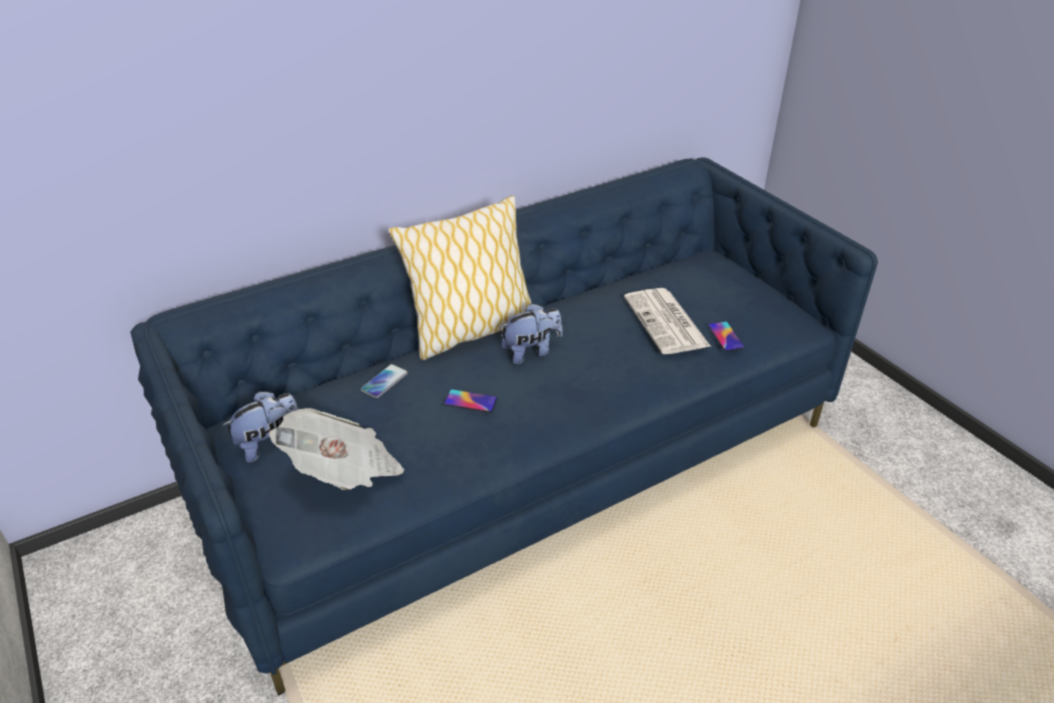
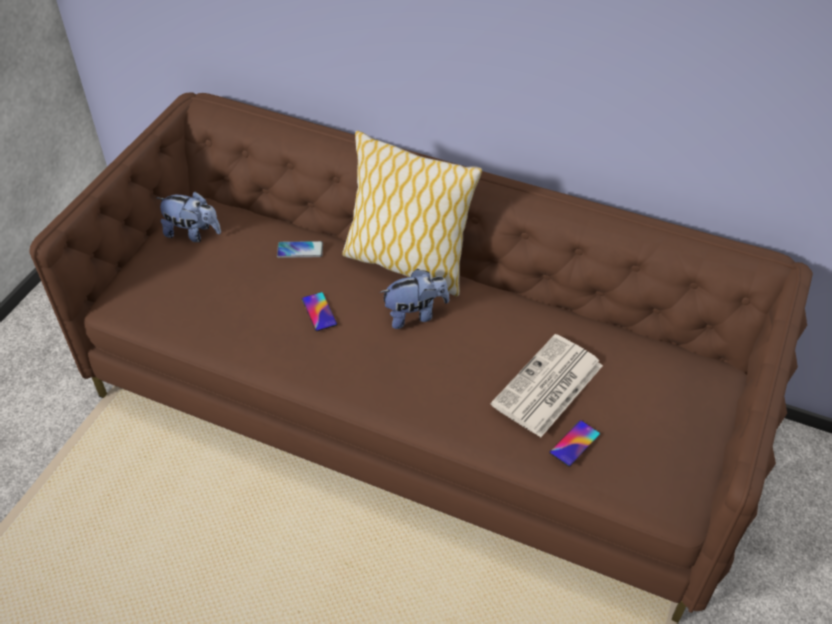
camera: 55 degrees right, 10 degrees up
blue sofa [130,157,878,695] -> brown sofa [29,93,813,623]
newspaper [269,408,404,490] -> none
plush toy [500,303,563,365] -> plush toy turned 45 degrees counterclockwise [380,269,449,329]

